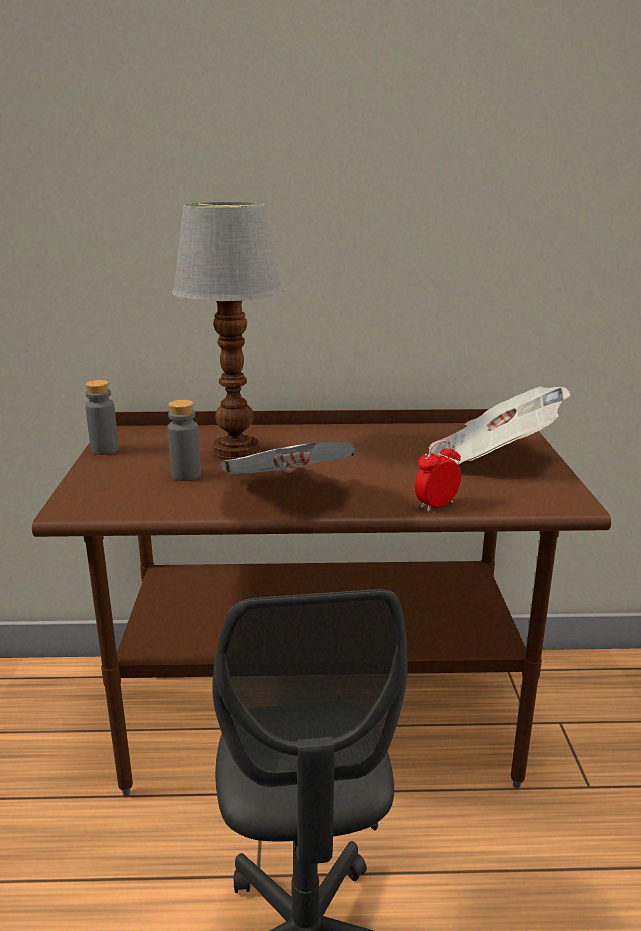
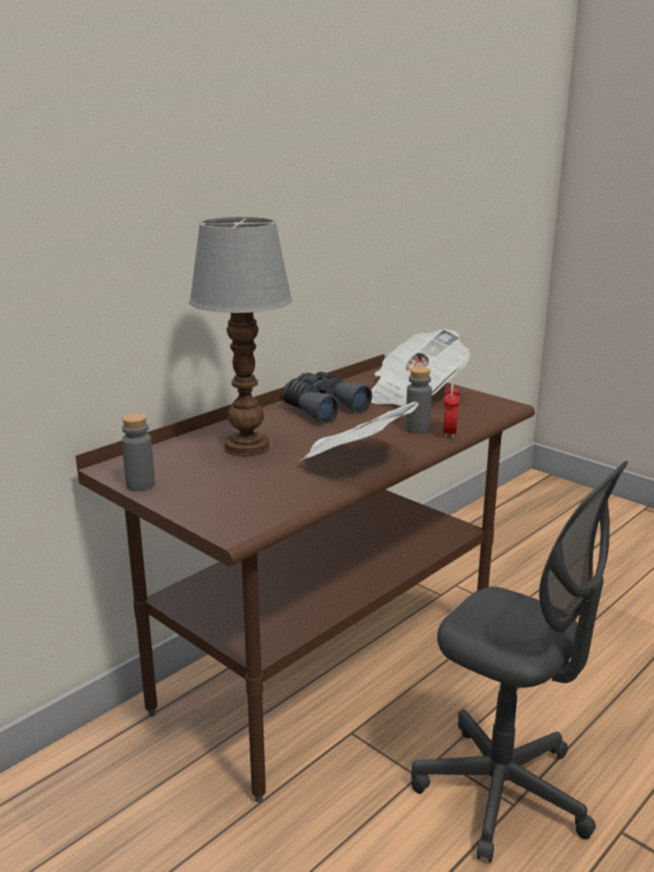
camera: 45 degrees left, 0 degrees up
grey bottle [167,400,201,481] -> grey bottle moved to [406,367,432,434]
none -> grey binoculars [282,372,372,424]

